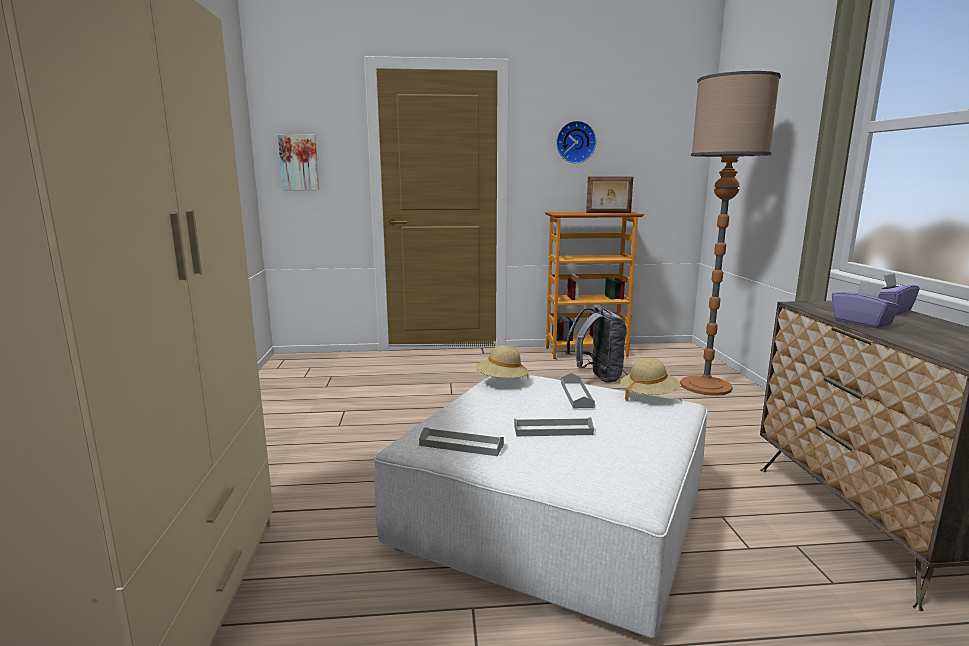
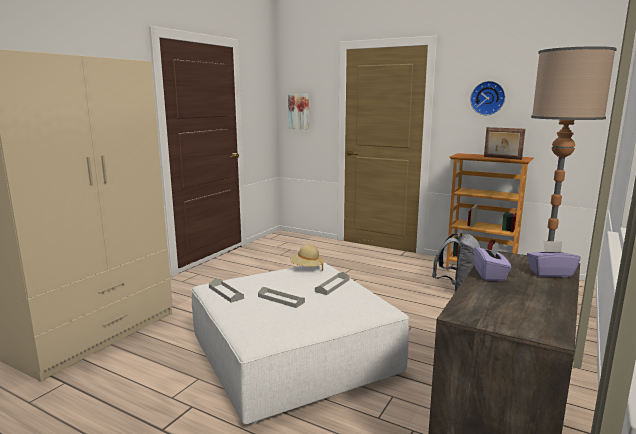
camera: 35 degrees right, 0 degrees up
beige hat [620,358,680,401] -> none

